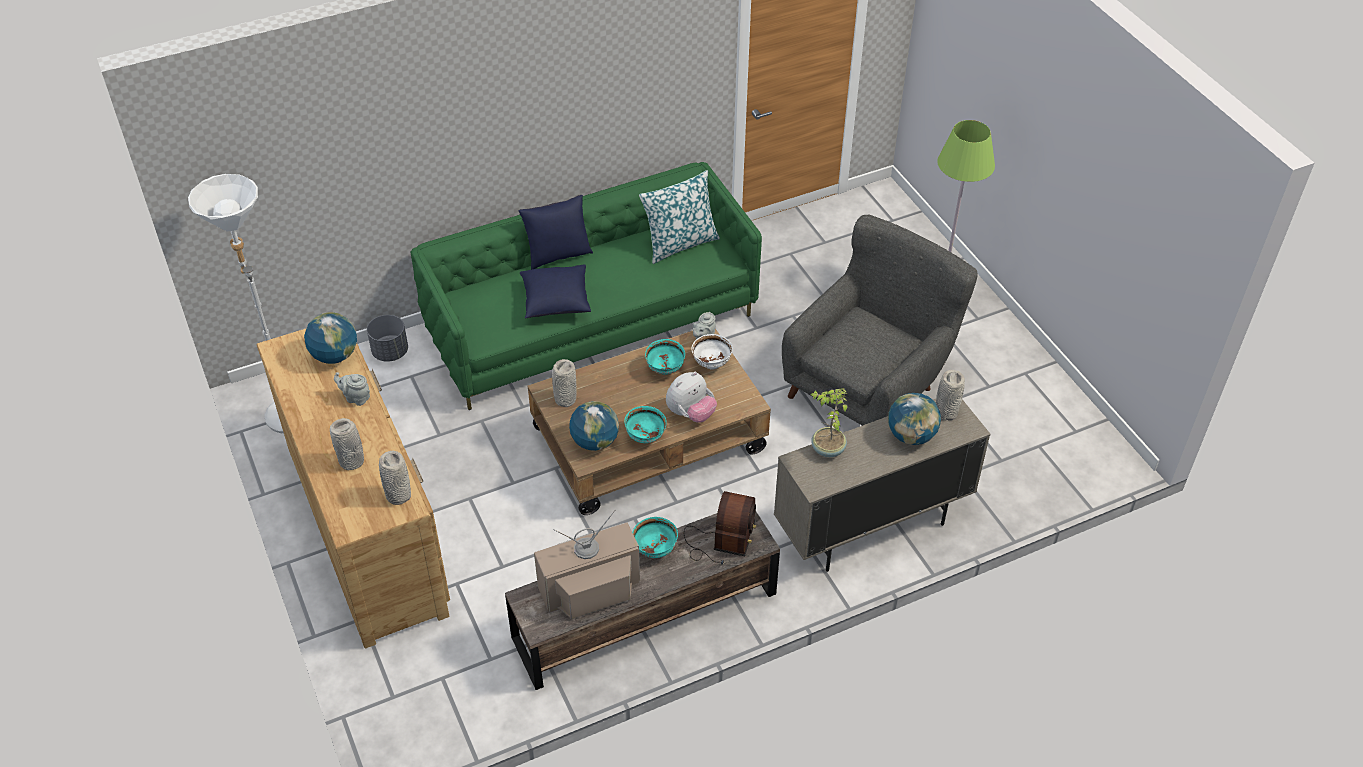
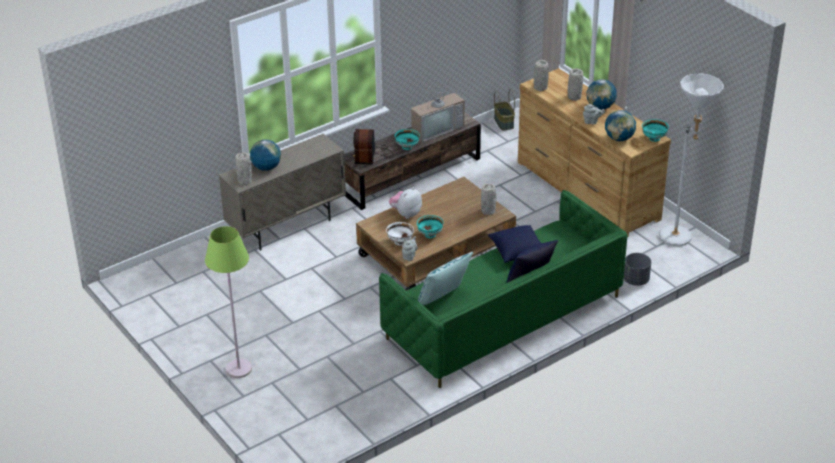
camera: 170 degrees right, 10 degrees down
globe [569,401,619,451] -> globe moved to [586,79,617,110]
turquoise bowl [624,406,667,443] -> turquoise bowl moved to [642,119,669,142]
grey armchair [782,214,978,426] -> none
potted plant [811,388,848,457] -> none
none -> basket [494,89,515,130]

